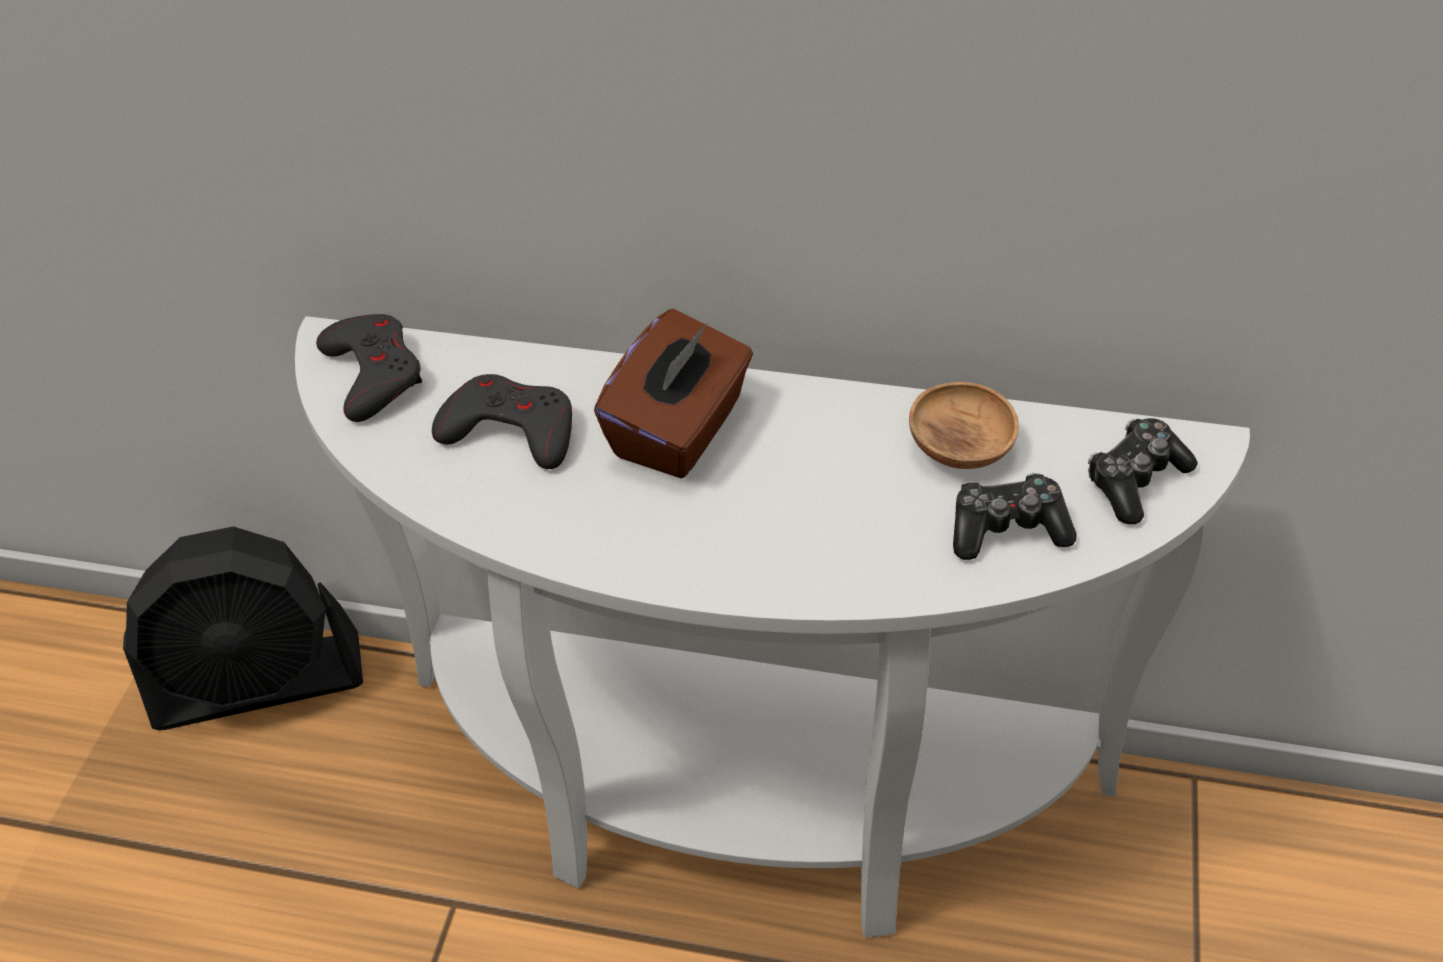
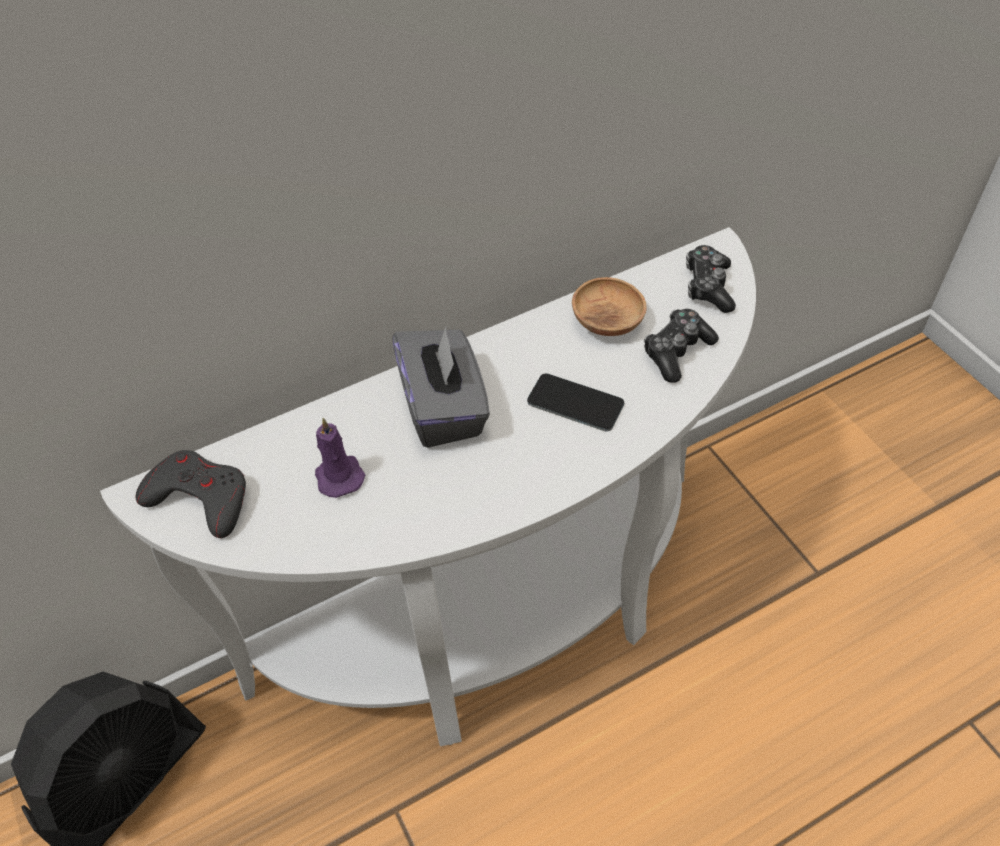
camera: 40 degrees left, 5 degrees up
grey game controller [432,374,572,469] -> purple candle [315,418,365,498]
brown tissue box [594,309,753,478] -> grey tissue box [392,327,490,448]
none -> phone [527,373,624,431]

